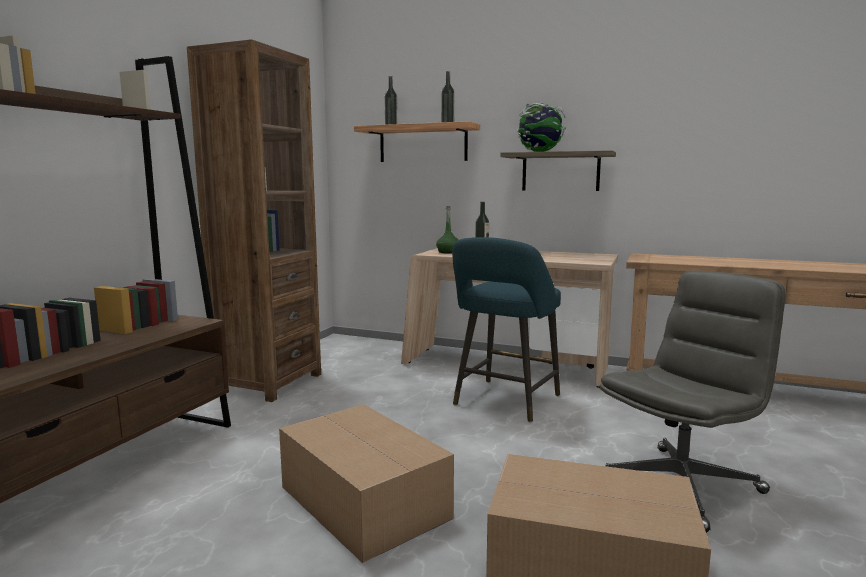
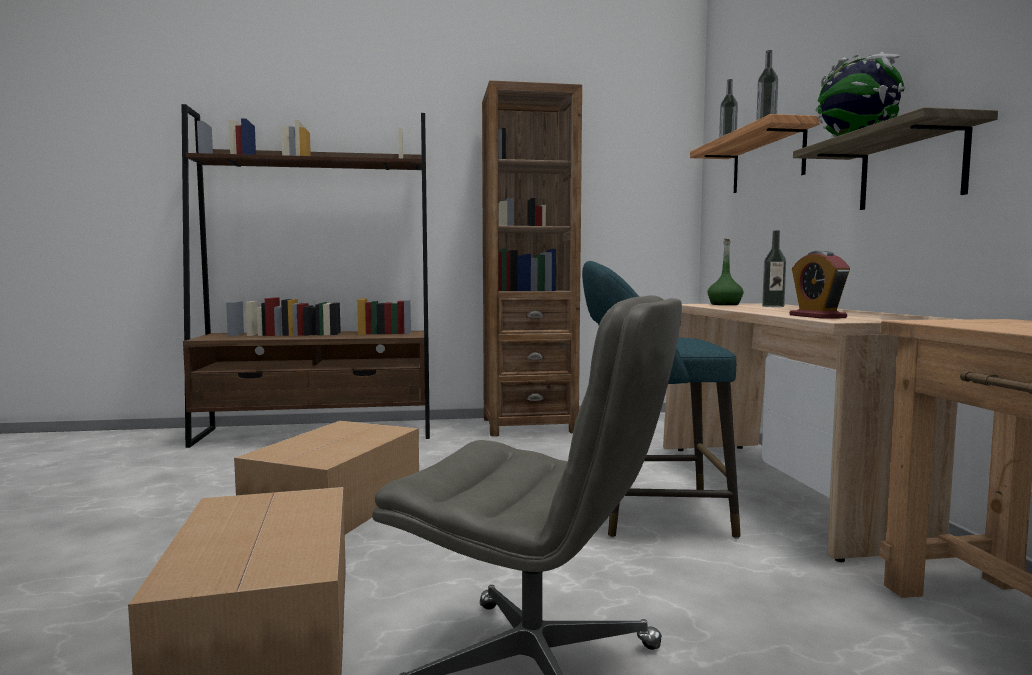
camera: 60 degrees right, 5 degrees down
none -> alarm clock [790,251,850,319]

